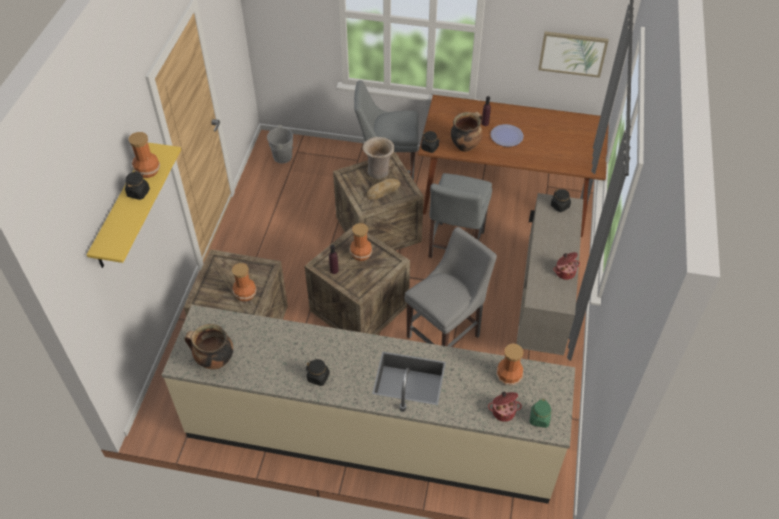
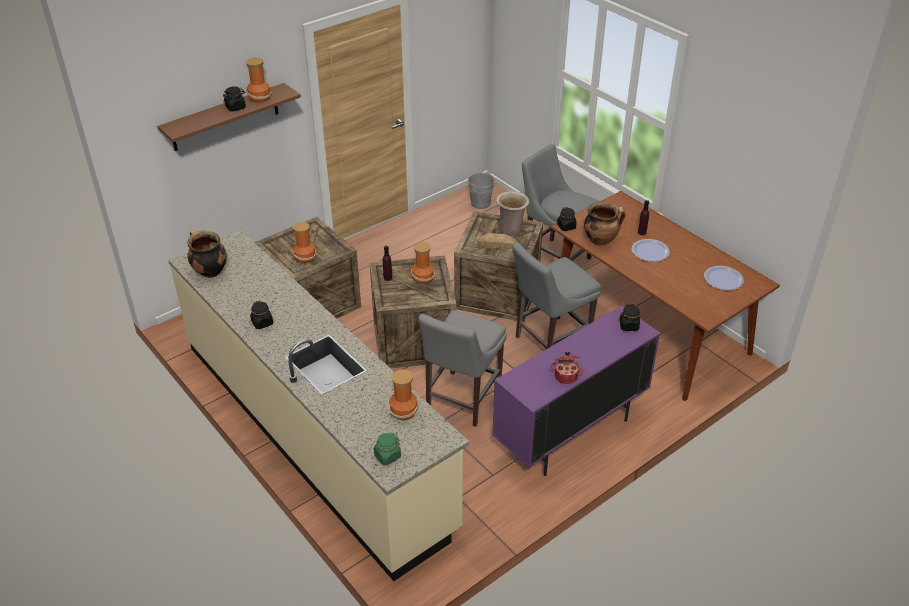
camera: 40 degrees right, 10 degrees down
yellow shelf [86,143,181,268] -> brown shelf [157,83,301,151]
grey chair [404,227,497,347] -> grey chair turned 120 degrees clockwise [419,310,507,427]
cooking pot [488,392,522,422] -> none
beige cabinet [516,193,583,355] -> purple cabinet [492,306,660,476]
picture [538,32,609,78] -> none
none -> plate [704,266,744,291]

